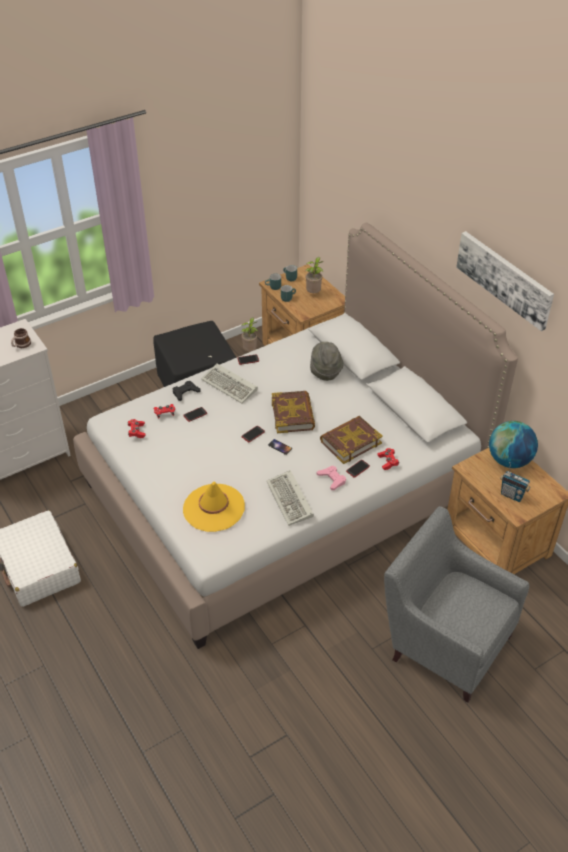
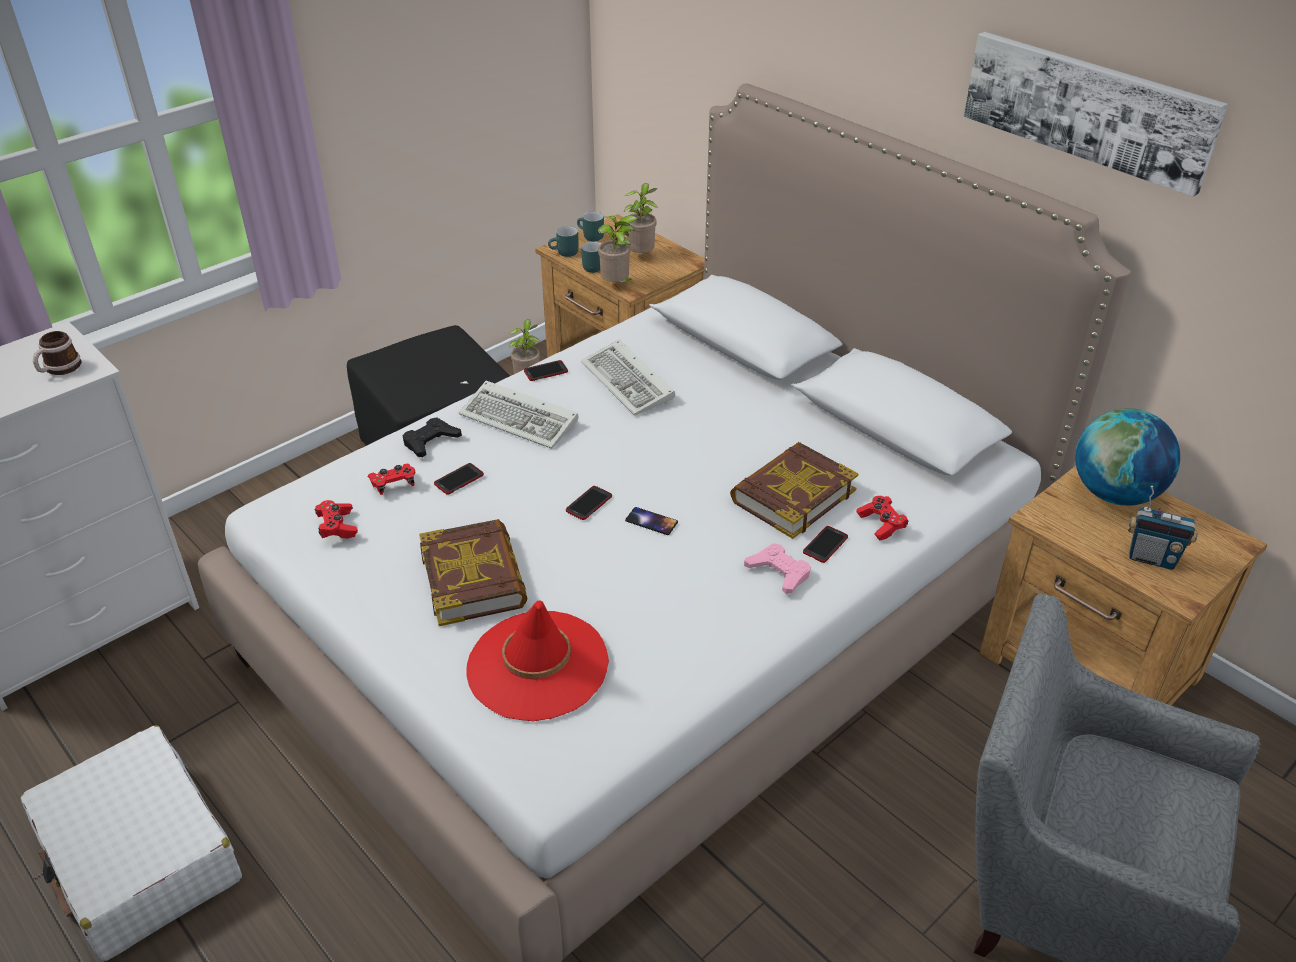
camera: 10 degrees left, 5 degrees down
yellow hat [183,482,245,532] -> red hat [467,601,609,721]
keyboard [266,470,314,526] -> keyboard moved to [581,340,675,416]
book [272,391,315,433] -> book moved to [419,519,528,626]
grey hat [310,342,344,381] -> none
none -> potted plant [598,215,638,283]

